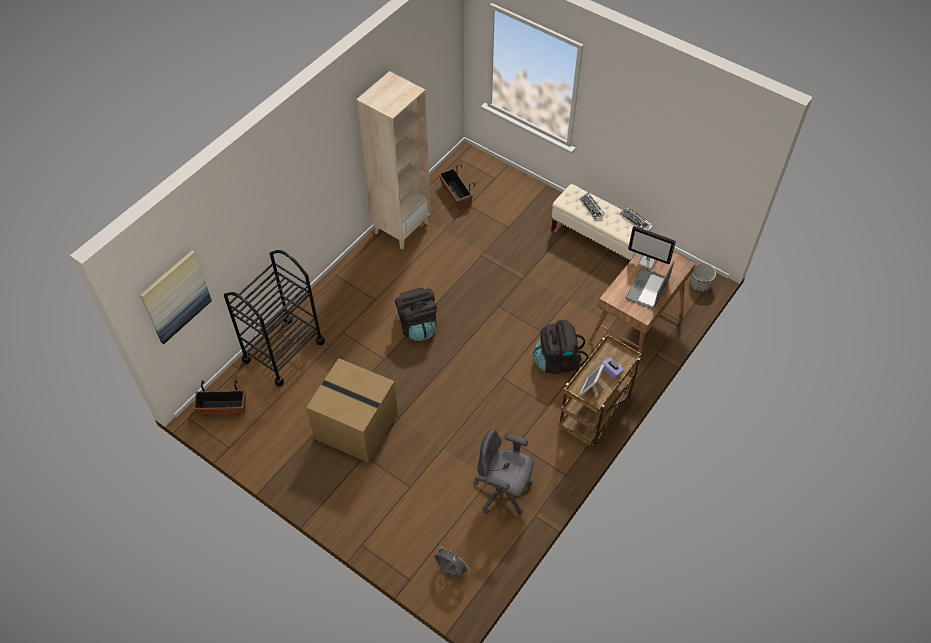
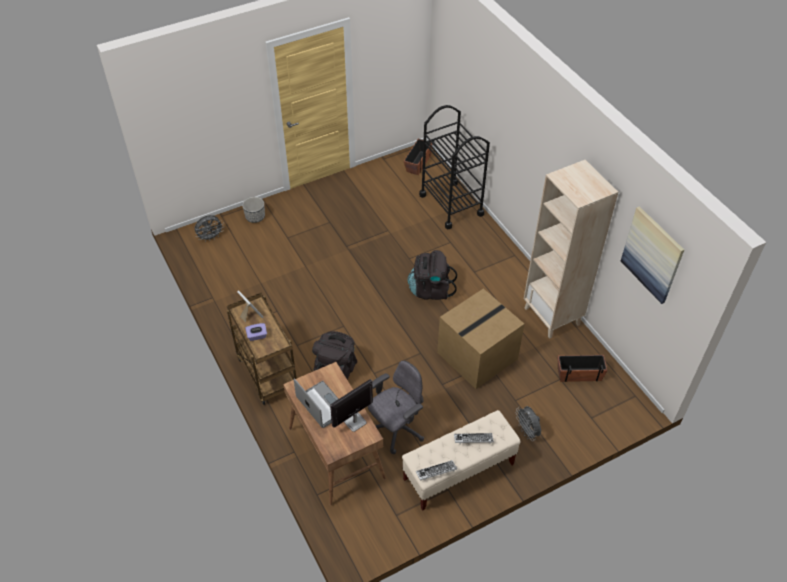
camera: 115 degrees right, 5 degrees down
picture [140,251,212,344] -> picture moved to [621,206,684,304]
cardboard box [306,358,398,463] -> cardboard box moved to [437,289,524,389]
grey office chair [474,428,534,514] -> grey office chair moved to [368,361,424,454]
planter [689,263,716,292] -> planter moved to [242,197,265,223]
none -> grey fan [516,406,541,441]

